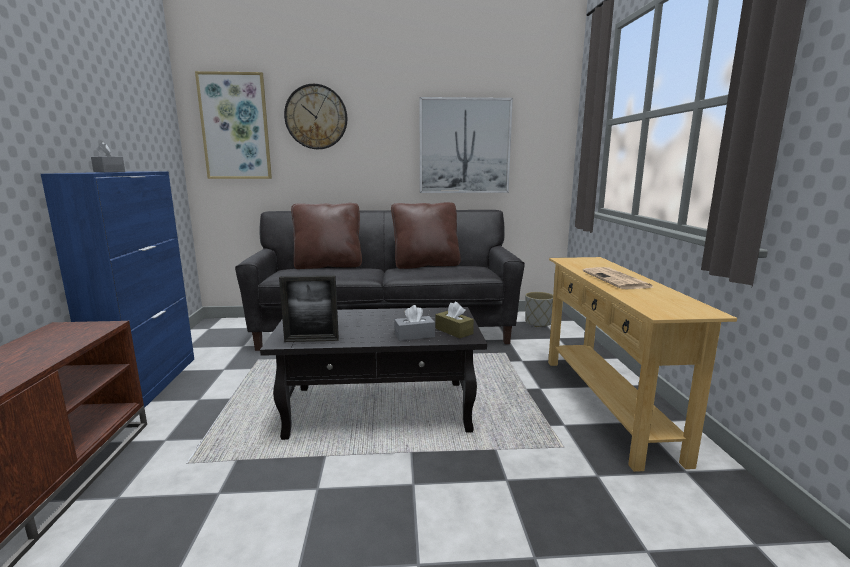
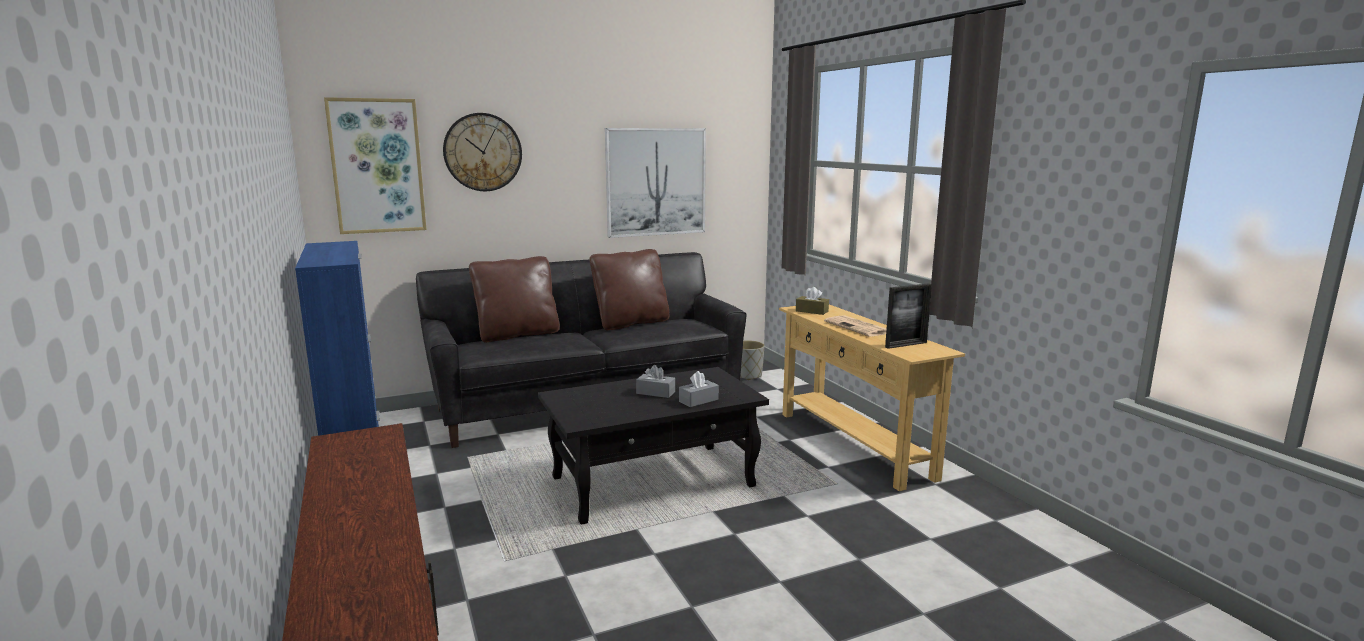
camera: 20 degrees left, 0 degrees up
grey tissue box [91,141,125,172] -> grey tissue box moved to [636,365,675,398]
picture frame [279,275,339,342] -> picture frame moved to [885,283,932,349]
brown tissue box [435,302,474,338] -> brown tissue box moved to [796,287,829,315]

